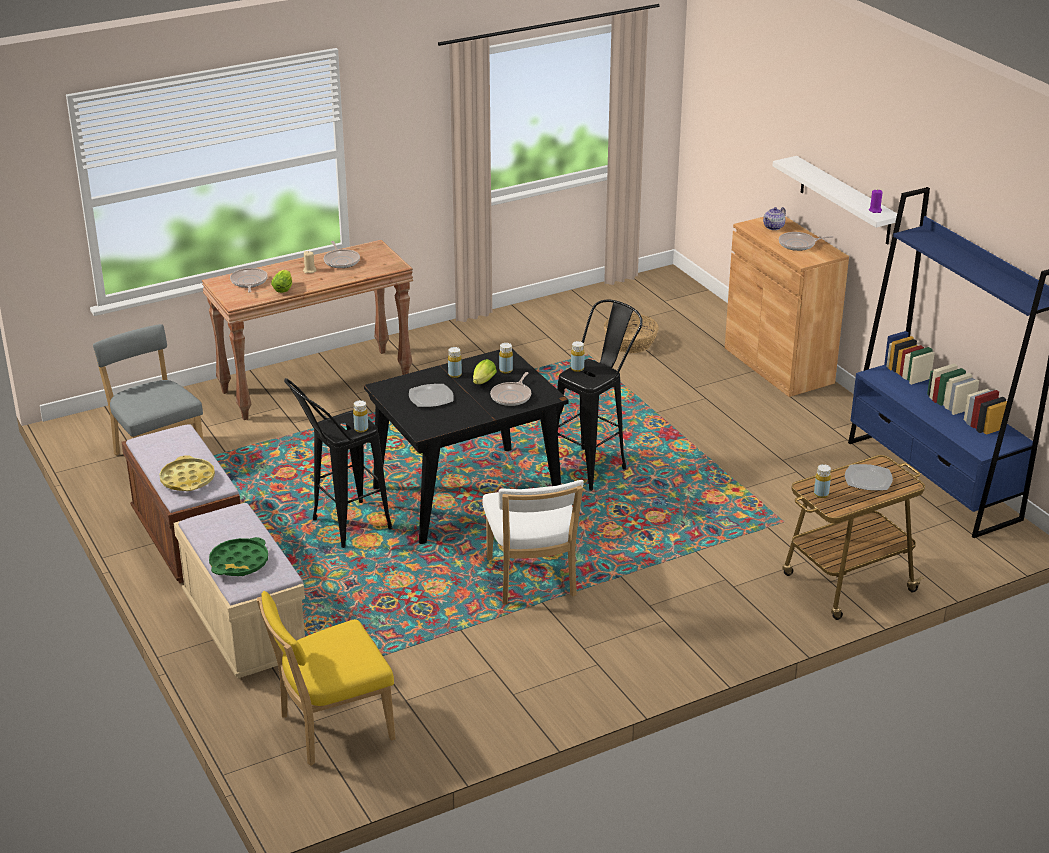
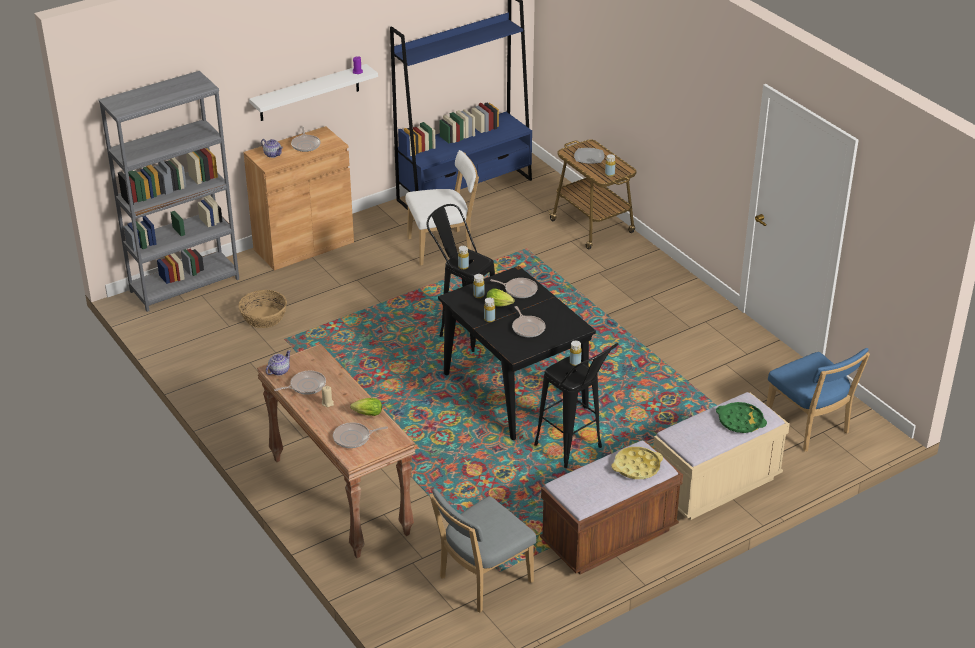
camera: 95 degrees left, 5 degrees up
yellow chair [257,591,396,766] -> blue chair [766,348,870,452]
plate [409,384,454,407] -> frying pan [512,306,546,337]
white chair [483,480,584,605] -> white chair moved to [405,150,479,265]
none -> grey bookcase [98,71,239,312]
none -> teapot [266,350,291,375]

